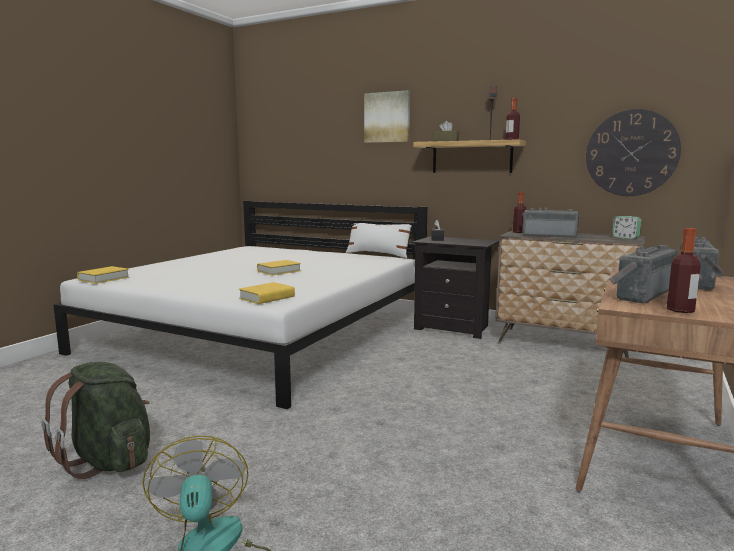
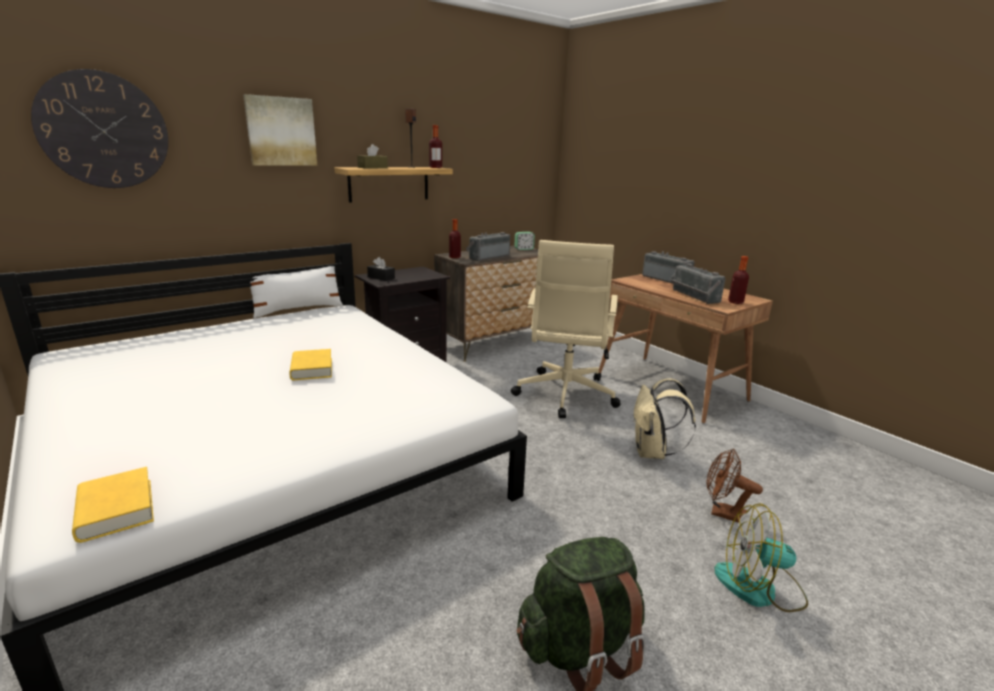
camera: 65 degrees left, 10 degrees up
yellow book [239,282,295,304] -> none
wall clock [586,109,681,196] -> wall clock moved to [31,69,168,188]
none -> beige office chair [511,240,620,418]
none -> beige backpack [634,378,696,459]
none -> brown fan [707,449,763,523]

